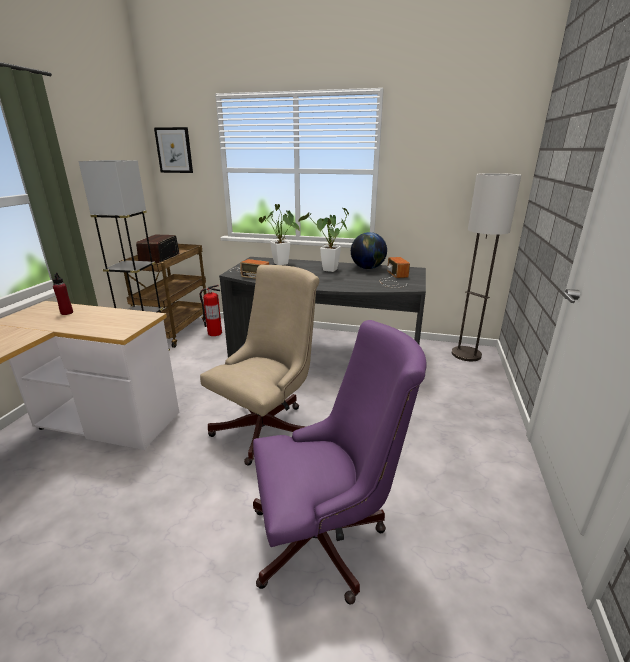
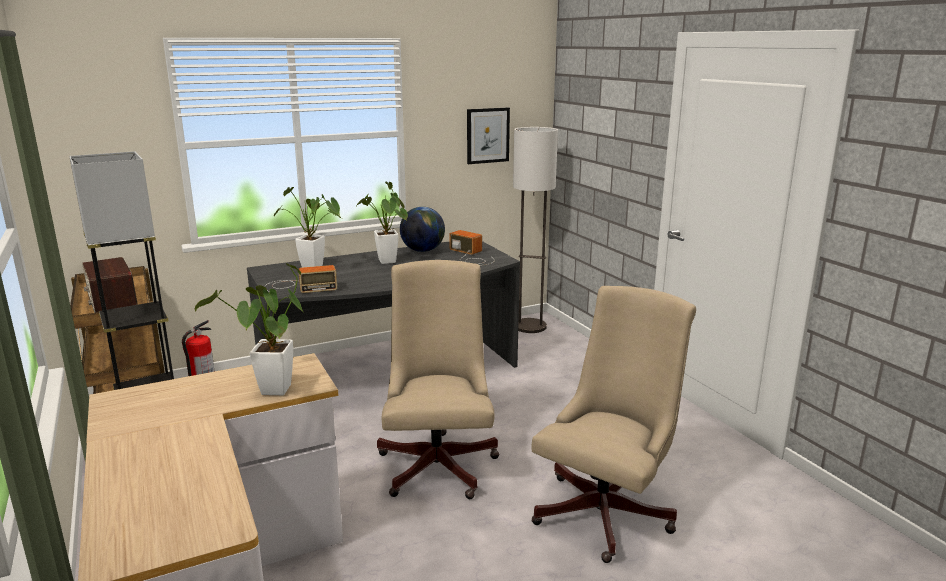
camera: 40 degrees left, 5 degrees down
red bottle [53,273,73,315] -> none
picture [154,127,193,173] -> picture moved to [467,107,510,164]
purple office chair [253,320,427,604] -> beige office chair [531,286,696,563]
none -> potted plant [195,263,304,395]

